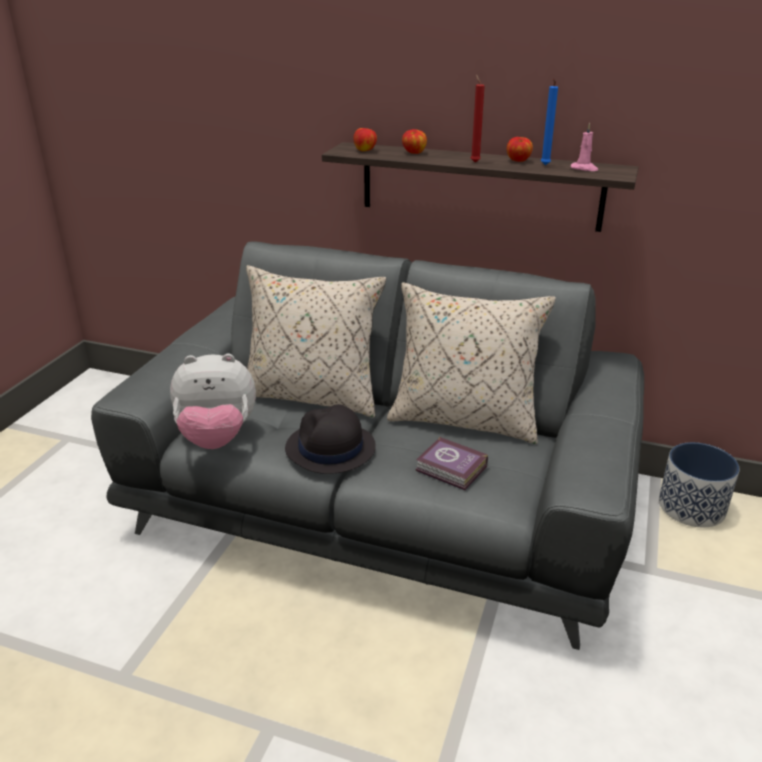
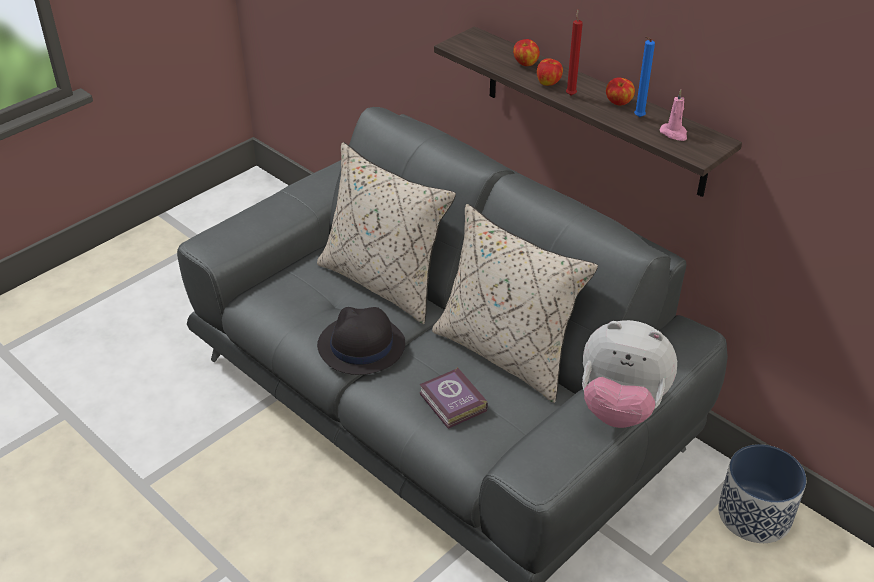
camera: 25 degrees right, 10 degrees up
plush toy [170,354,256,449] -> plush toy moved to [582,320,677,428]
apple [354,128,377,151] -> apple moved to [537,58,563,86]

